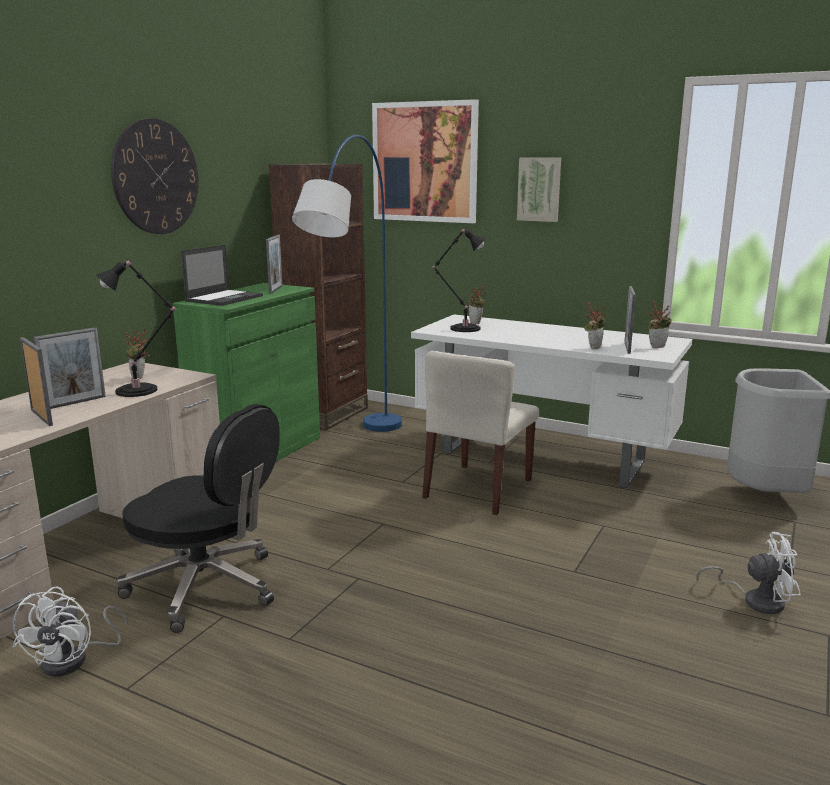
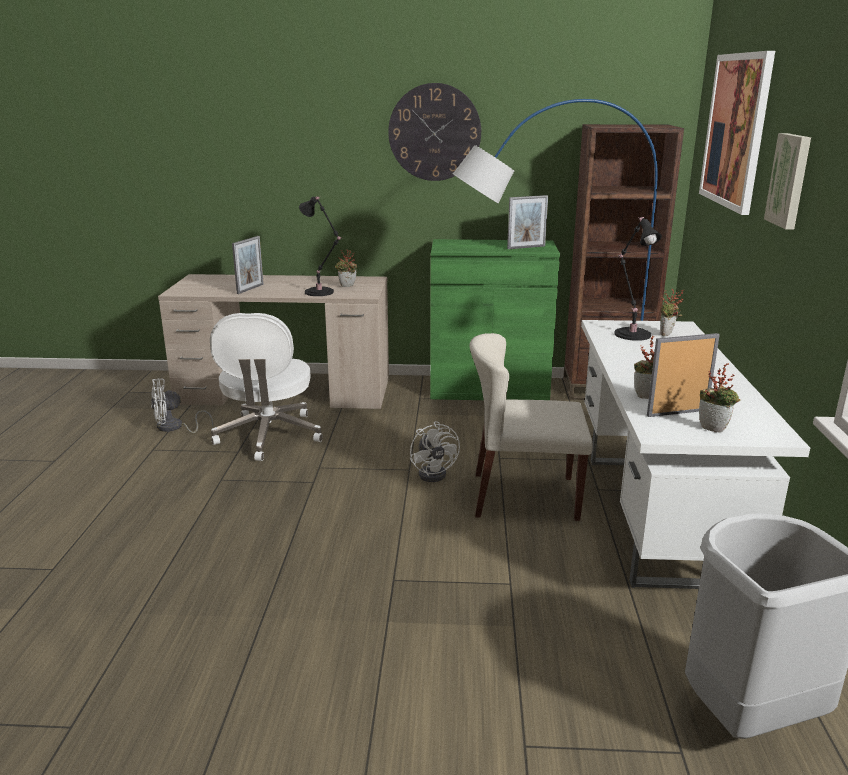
camera: 65 degrees right, 5 degrees up
picture frame [34,327,106,409] -> none
black office chair [117,404,280,633] -> white office chair [210,313,323,461]
laptop [181,245,263,306] -> none
white fan [696,532,801,614] -> white fan moved to [410,421,460,482]

